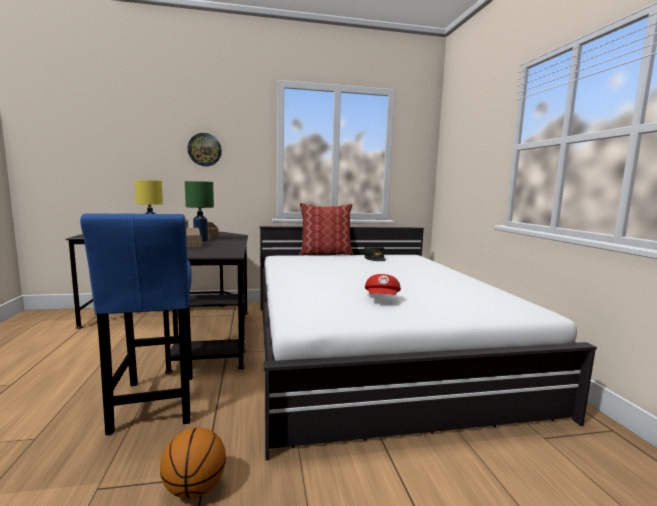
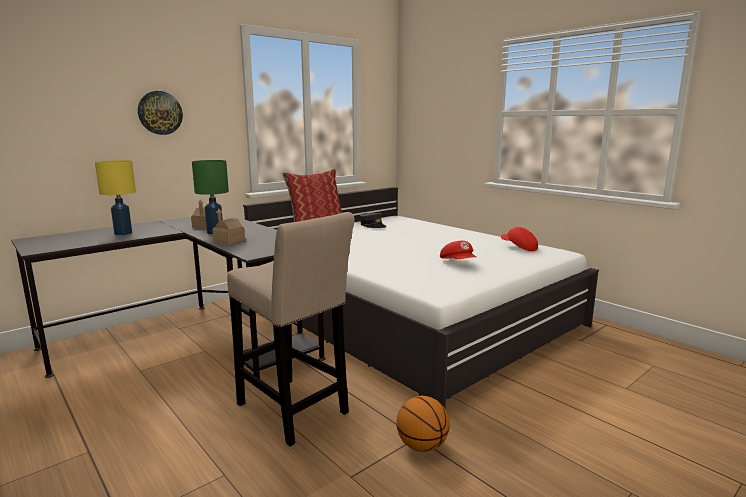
camera: 30 degrees left, 5 degrees up
blue stool [80,213,193,435] -> beige stool [227,212,355,446]
none -> red cap [501,227,538,251]

